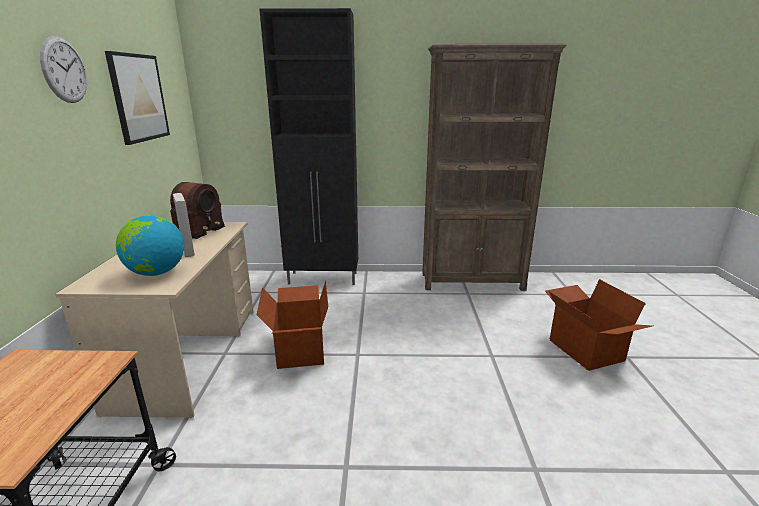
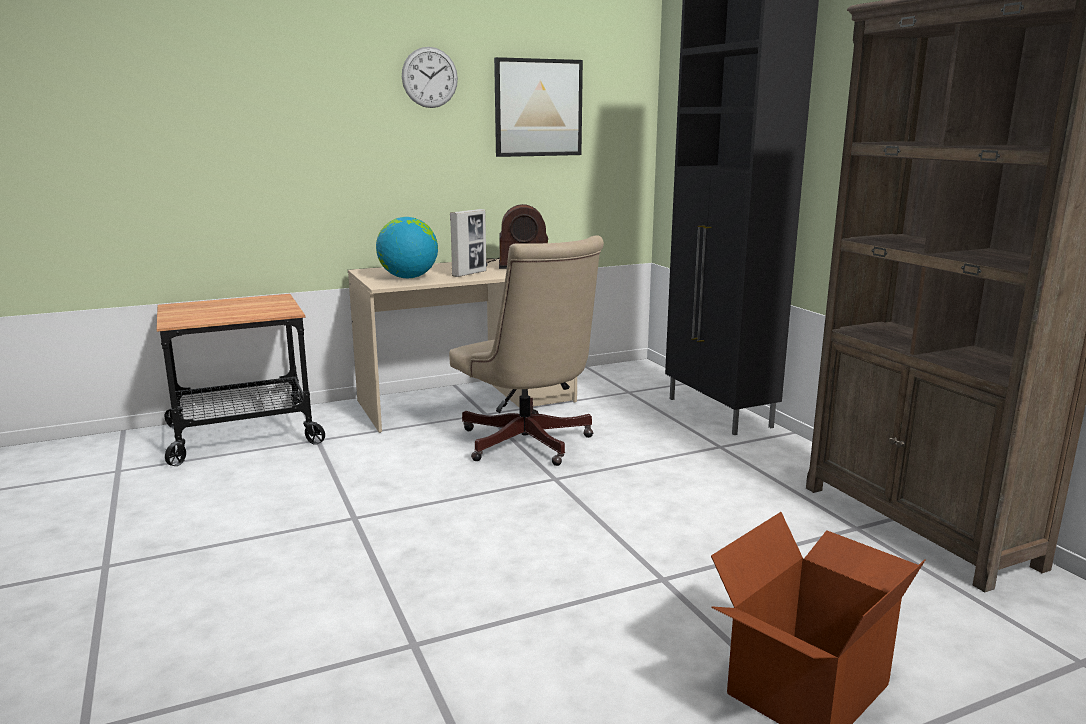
camera: 65 degrees right, 5 degrees down
cardboard box [257,281,328,369] -> beige office chair [449,235,604,466]

